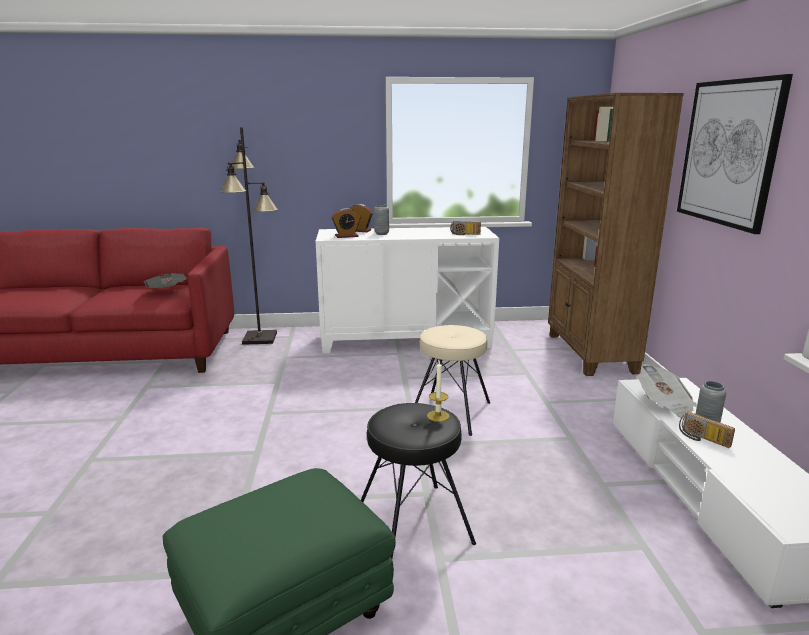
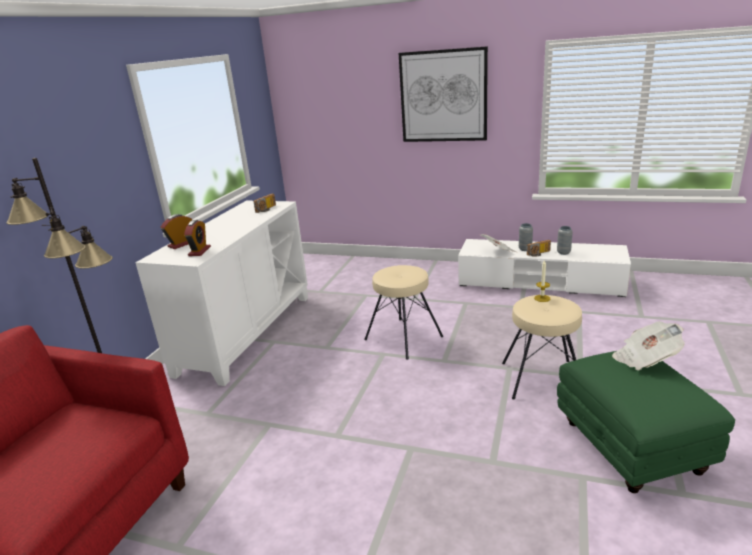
camera: 65 degrees left, 5 degrees up
newspaper [143,273,187,288] -> newspaper moved to [612,321,685,371]
black stool [361,403,476,558] -> beige stool [502,295,582,399]
grey vase [374,204,389,235] -> grey vase moved to [557,226,573,255]
brown bookcase [548,93,684,376] -> none

